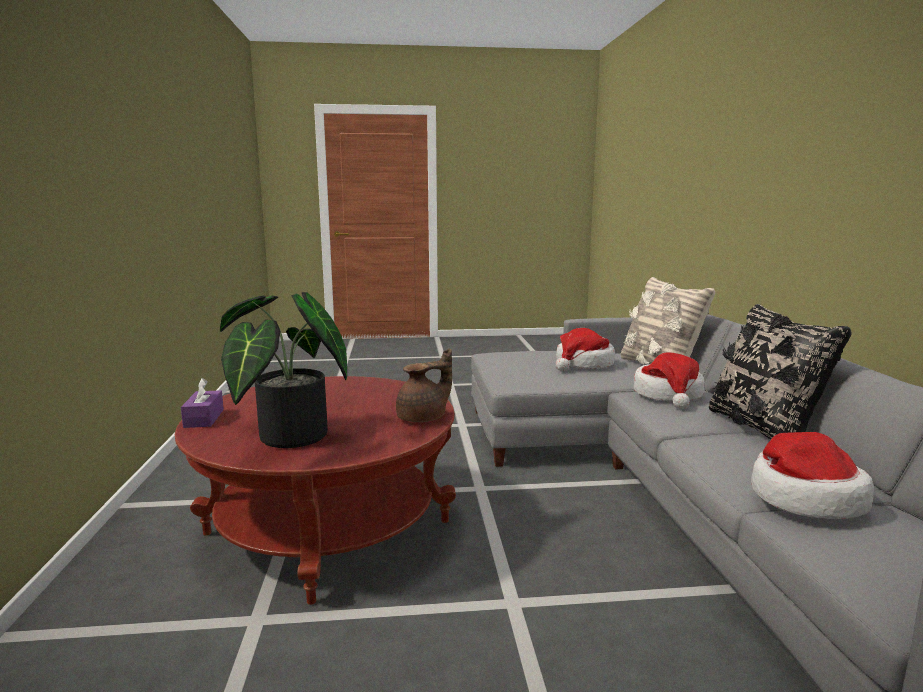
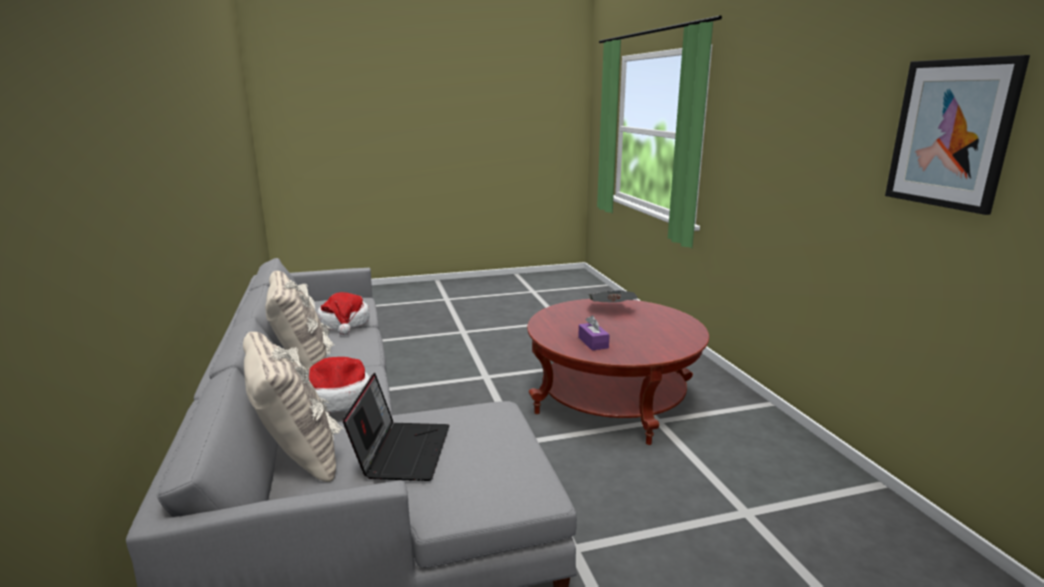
camera: 170 degrees right, 5 degrees up
purple tissue box [181,378,224,428] -> purple tissue box moved to [578,315,610,351]
potted plant [220,292,347,448] -> newspaper [588,290,638,303]
brown teapot [396,348,452,422] -> none
hat [556,328,615,371] -> laptop [342,373,450,481]
black pillow [709,304,852,440] -> beige pillow [265,271,334,372]
none -> picture [885,55,1030,215]

